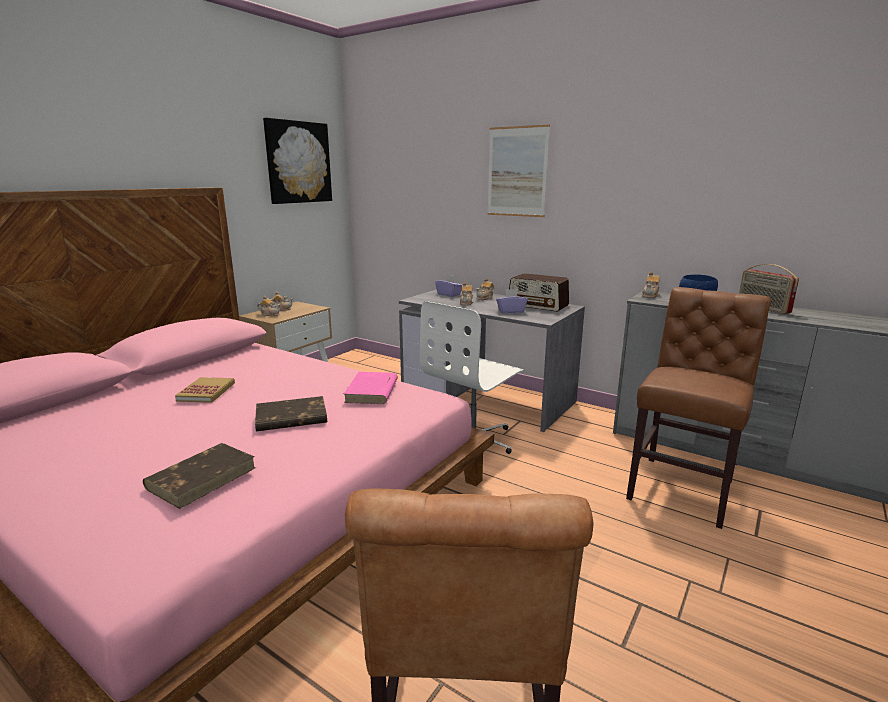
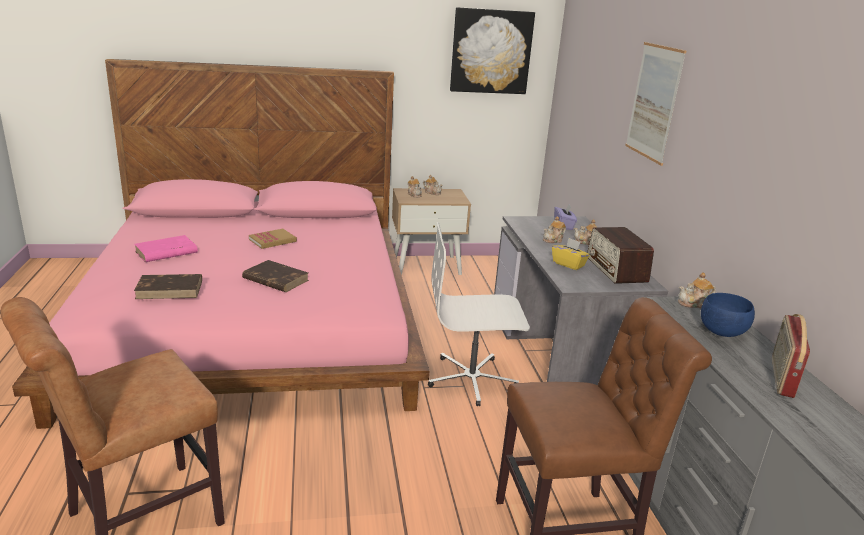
camera: 45 degrees right, 5 degrees up
pink book [344,372,398,404] -> pink book moved to [134,235,198,262]
purple tissue box [496,289,528,313] -> yellow tissue box [552,238,590,270]

